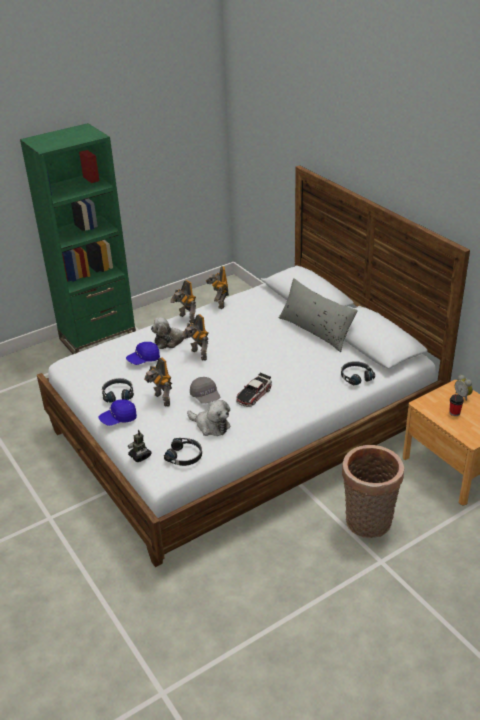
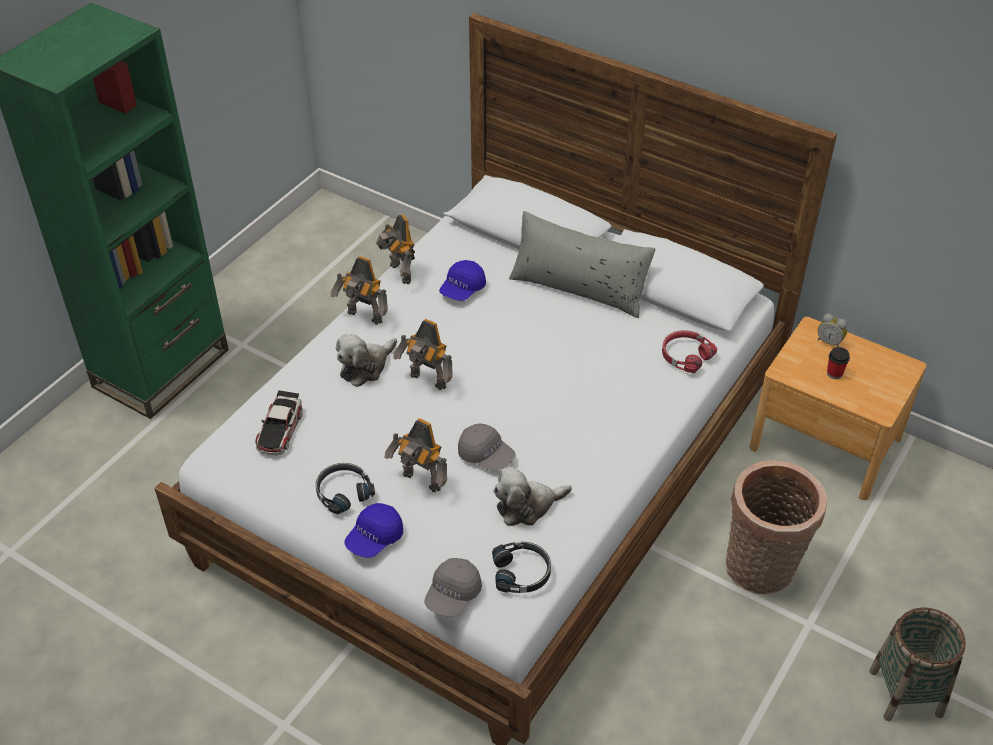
camera: 25 degrees left, 10 degrees up
blue cap [126,342,160,365] -> blue cap moved to [439,260,486,301]
toy robot [128,430,152,462] -> grey cap [424,558,482,617]
plush toy [187,400,231,436] -> plush toy turned 150 degrees clockwise [493,467,572,526]
toy car [236,373,272,407] -> toy car moved to [256,390,303,455]
black headphones [341,361,375,385] -> red headphones [662,330,717,373]
none -> basket [869,607,966,721]

